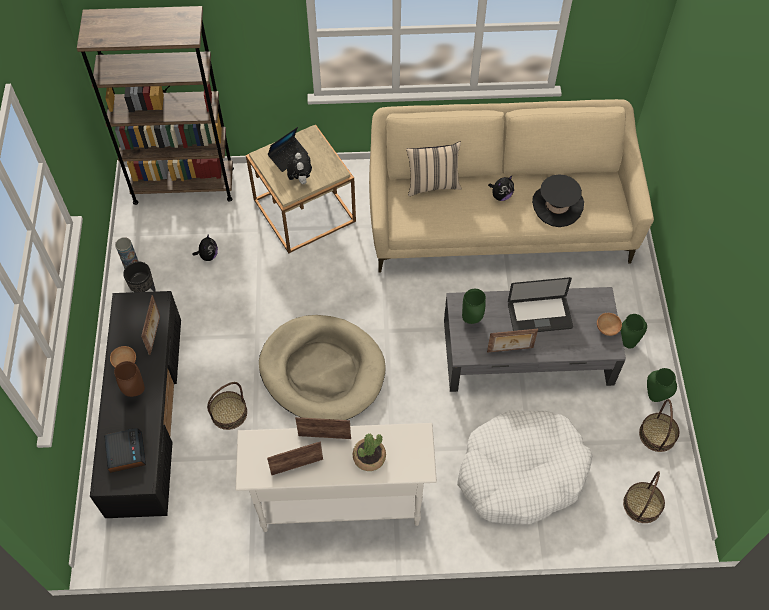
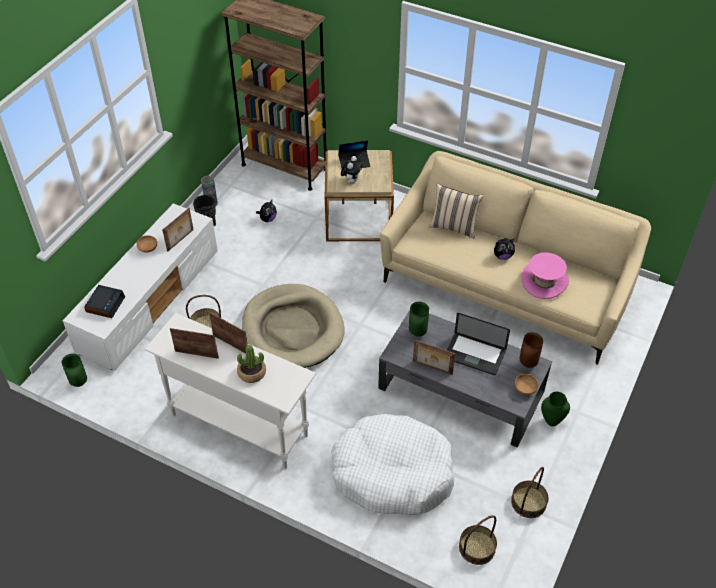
camera: 30 degrees right, 10 degrees down
black tv stand [90,291,181,518] -> white tv stand [63,203,218,371]
brown vase [114,361,145,397] -> brown vase moved to [520,332,543,368]
black hat [532,174,584,227] -> pink hat [521,252,569,299]
green vase [647,368,677,402] -> green vase moved to [62,354,87,387]

